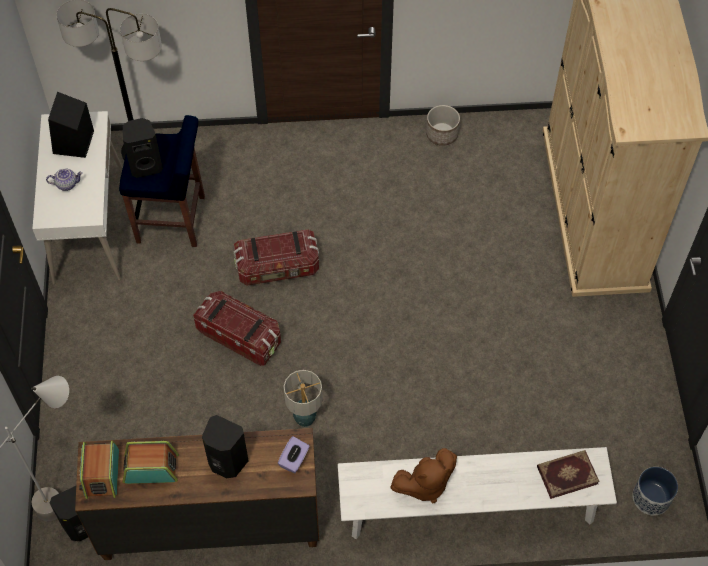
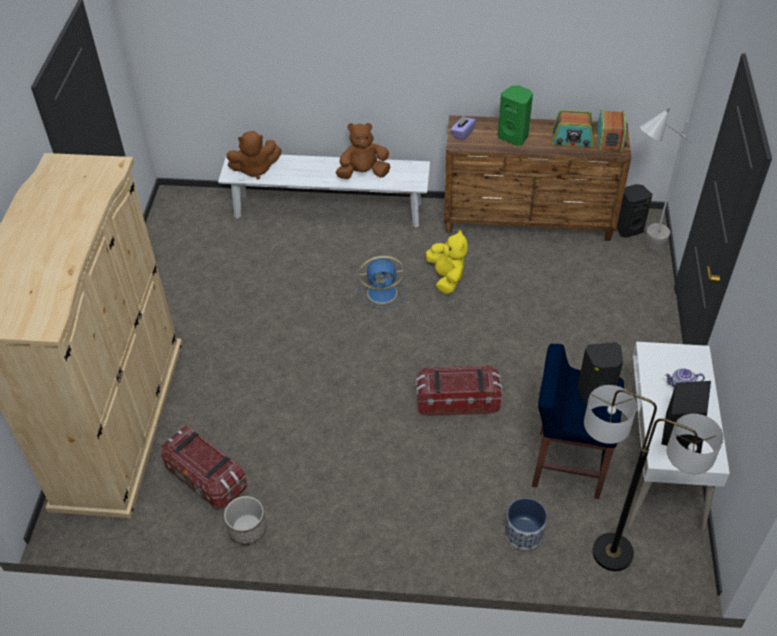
camera: 170 degrees left, 10 degrees down
storage box [193,291,281,366] -> storage box moved to [161,426,248,508]
black speaker [202,415,249,478] -> green speaker [498,86,533,146]
table lamp [284,370,323,427] -> yellow plush toy [426,229,468,294]
book [537,450,600,499] -> brown plush toy [226,131,281,179]
planter [633,467,678,516] -> planter moved to [505,498,547,550]
none -> blue fan [358,256,405,309]

